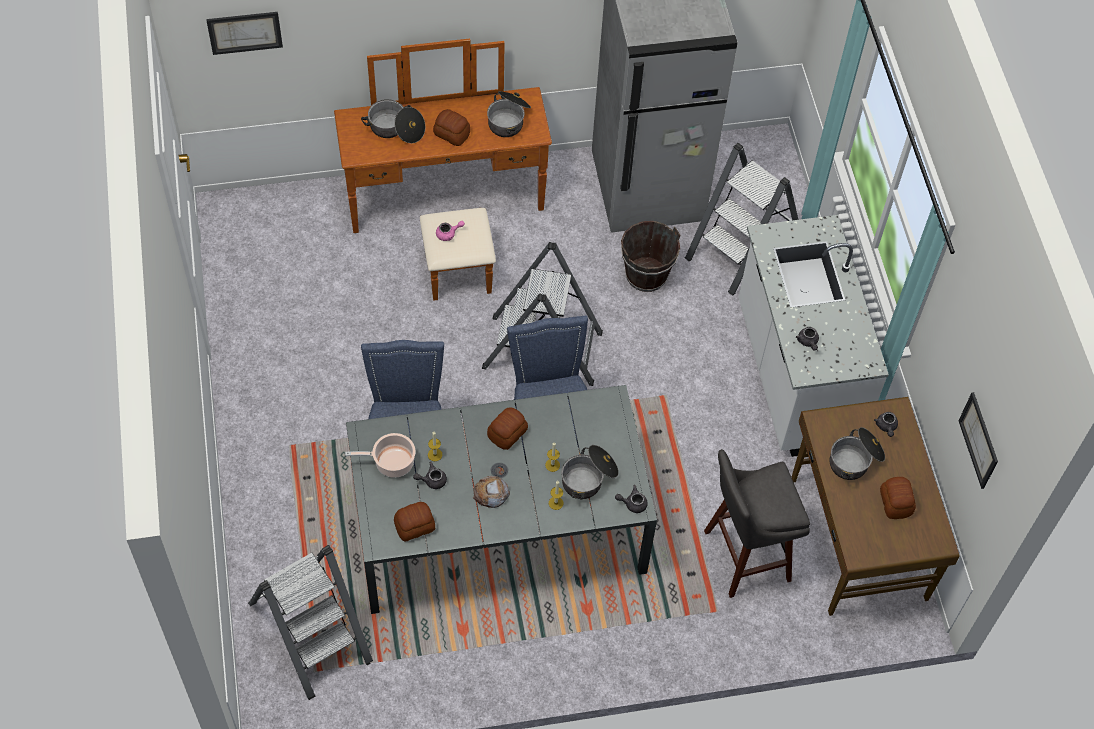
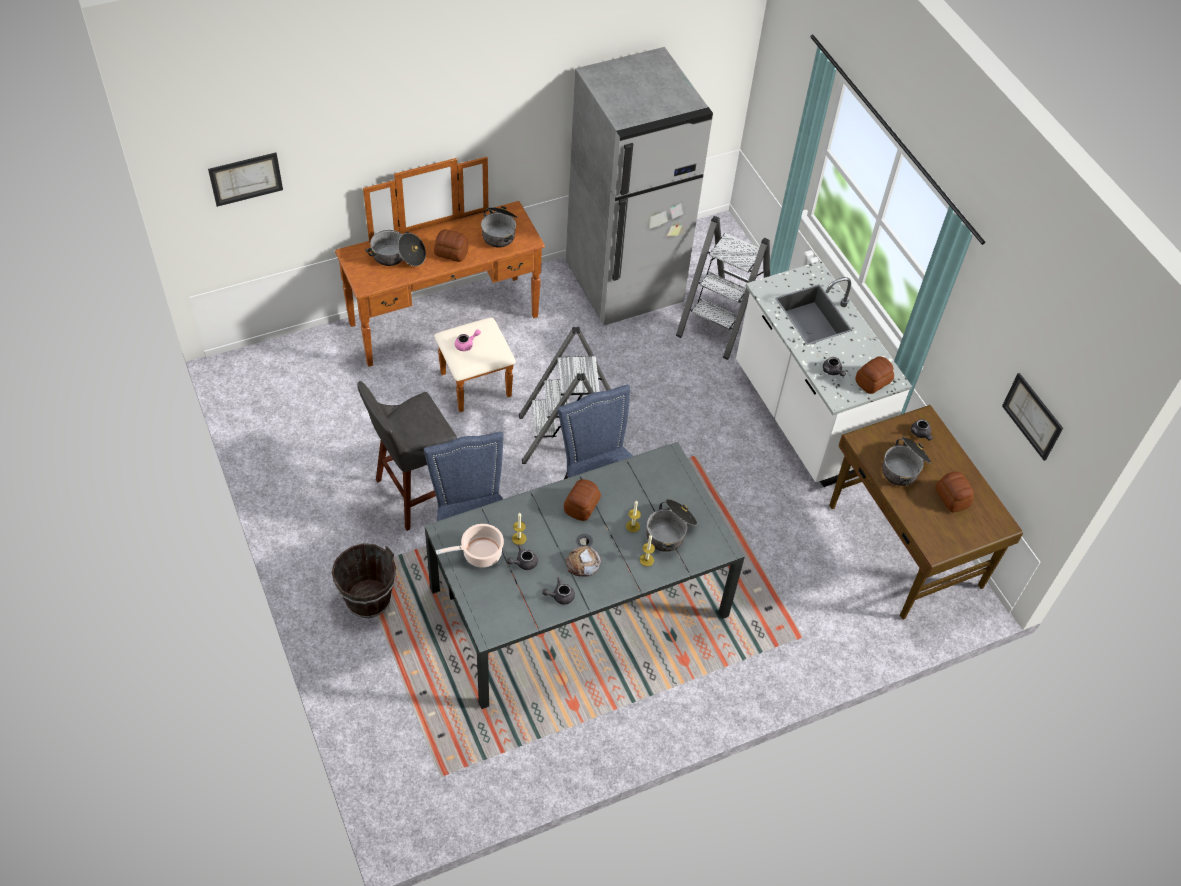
camera: 15 degrees left, 5 degrees down
grey step ladder [248,545,373,700] -> none
bread [394,502,435,542] -> bread moved to [855,356,894,394]
grey teapot [615,485,648,513] -> grey teapot moved to [542,577,575,605]
brown bucket [621,221,681,292] -> brown bucket moved to [332,543,396,618]
grey stool [704,449,810,598] -> grey stool moved to [357,381,457,531]

